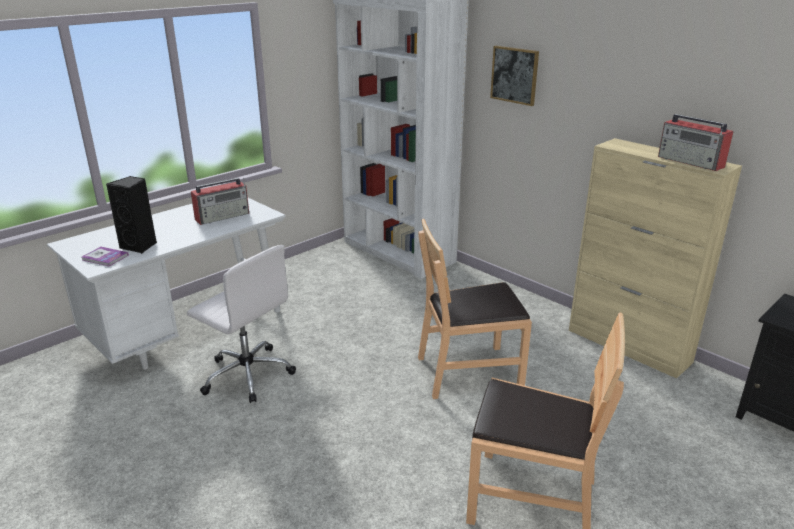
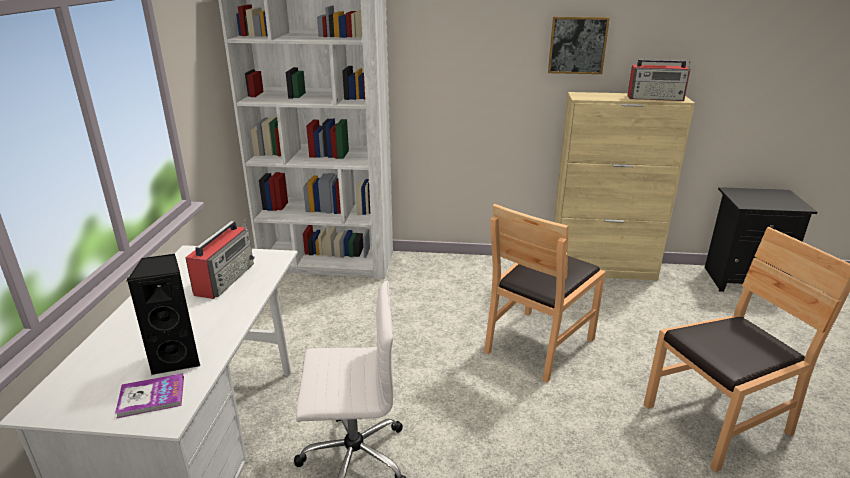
camera: 40 degrees left, 0 degrees up
picture [490,46,539,106] -> picture moved to [548,17,610,74]

